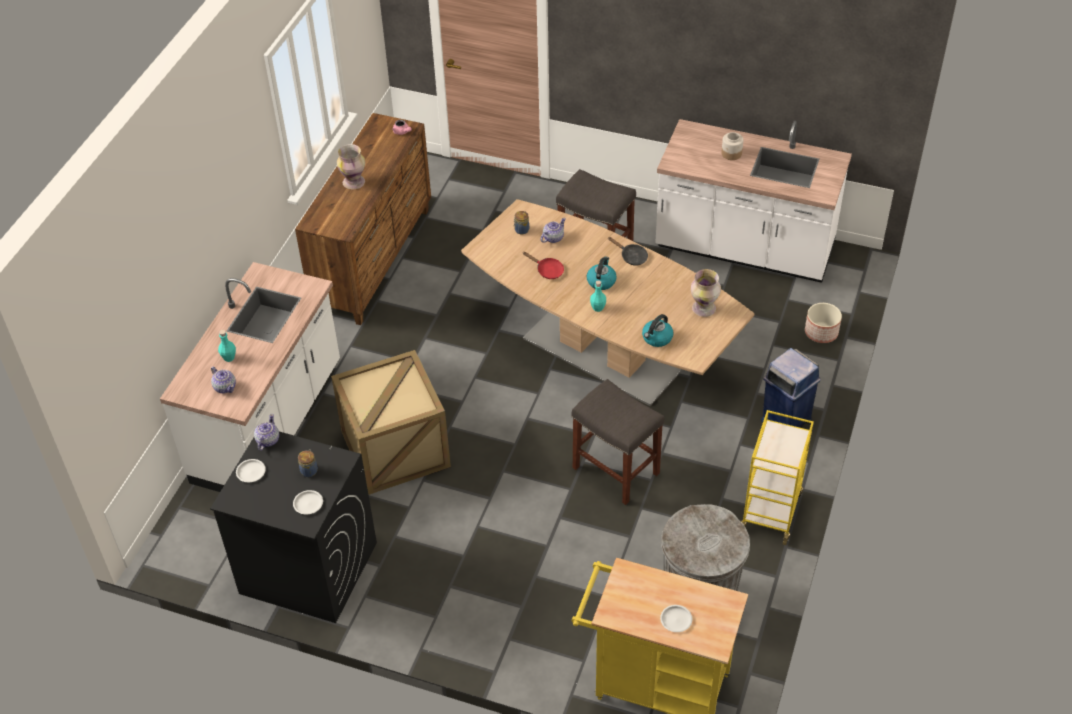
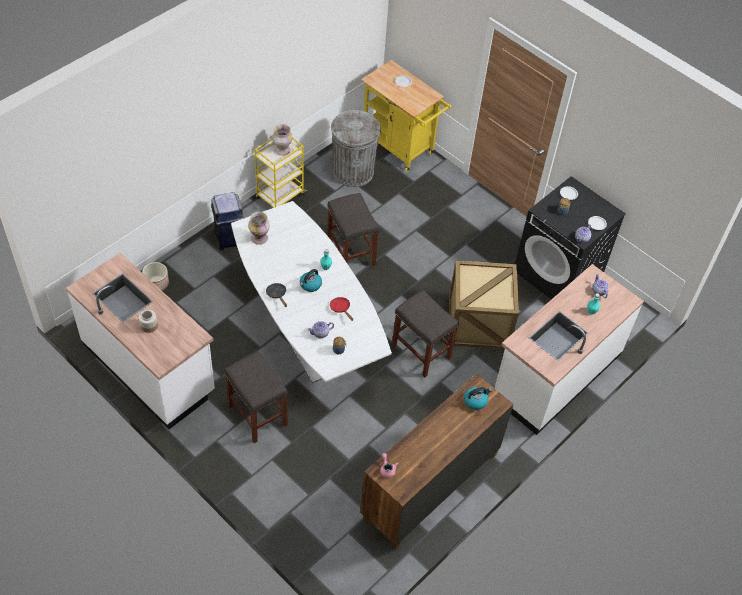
camera: 160 degrees left, 5 degrees up
vase [337,144,365,189] -> vase moved to [272,124,292,156]
brown dining table [461,199,754,406] -> white dining table [231,201,392,383]
kettle [642,314,673,347] -> kettle moved to [464,387,492,410]
none -> grey stool [392,290,459,378]

